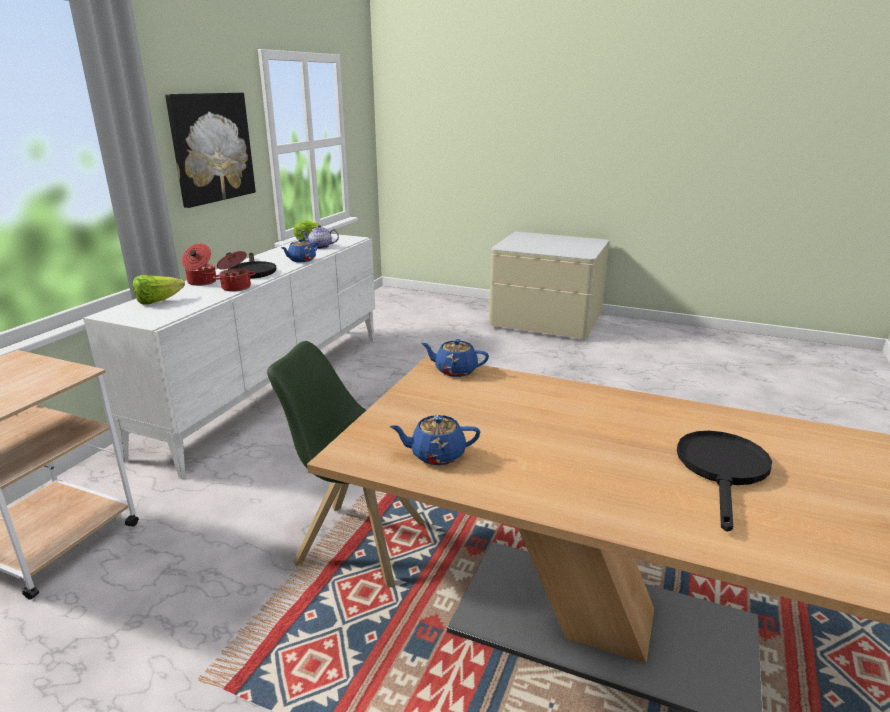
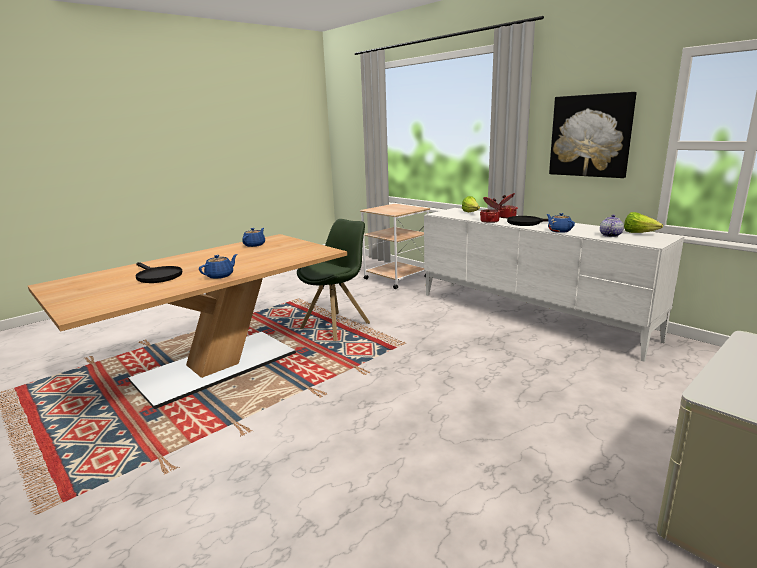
camera: 115 degrees right, 5 degrees down
blue teapot [421,339,489,377] -> blue teapot moved to [199,254,237,279]

